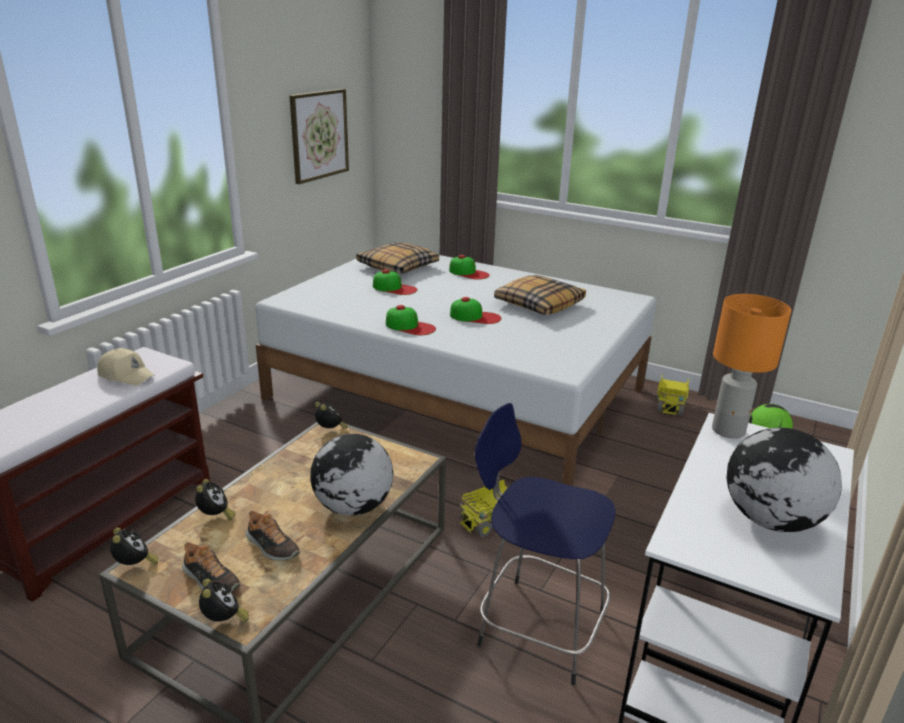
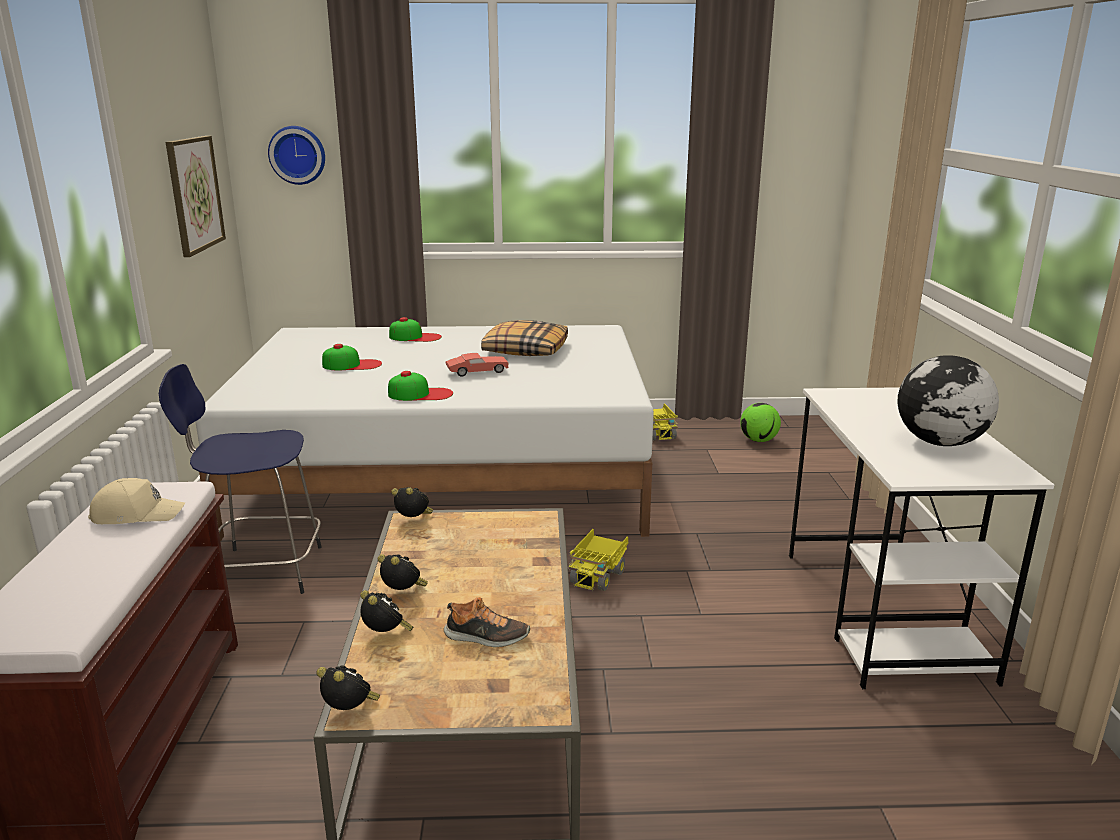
camera: 30 degrees left, 5 degrees down
shoe [182,542,241,592] -> none
alarm clock [199,579,249,623] -> alarm clock moved to [378,554,428,590]
globe [310,434,393,516] -> none
pillow [356,242,439,274] -> none
cap [450,297,501,324] -> red toy car [446,353,509,376]
blue stool [475,403,616,685] -> blue stool moved to [159,364,322,594]
orange table lamp [712,294,791,439] -> none
none -> wall clock [268,126,325,185]

